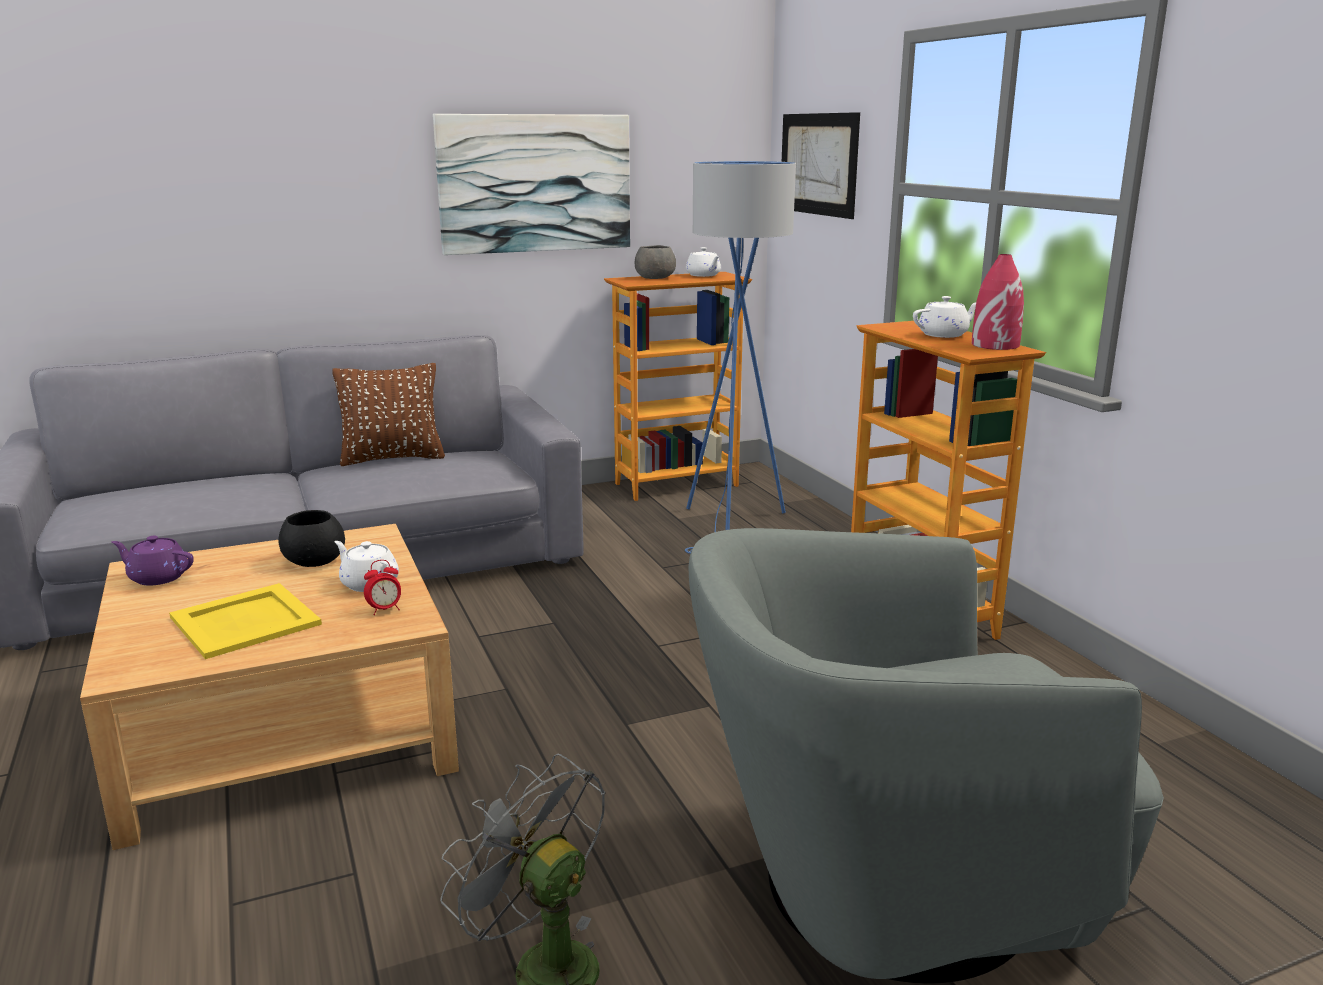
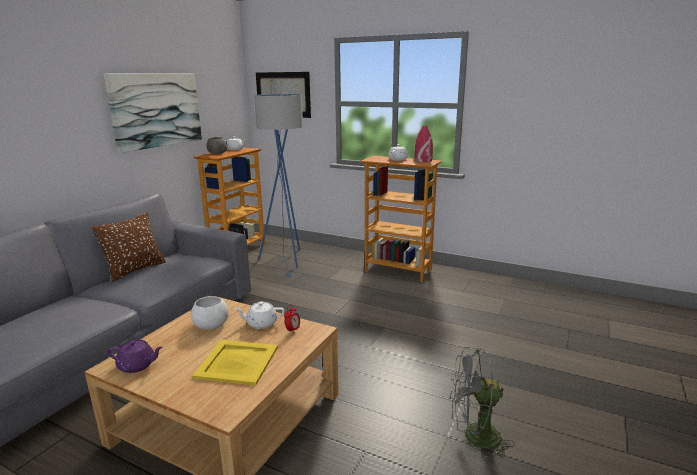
camera: 40 degrees left, 0 degrees up
purple teapot [112,536,194,585] -> purple teapot turned 150 degrees counterclockwise [107,340,163,373]
black bowl [278,510,345,567] -> white bowl [191,296,229,329]
grey armchair [689,528,1164,984] -> none

